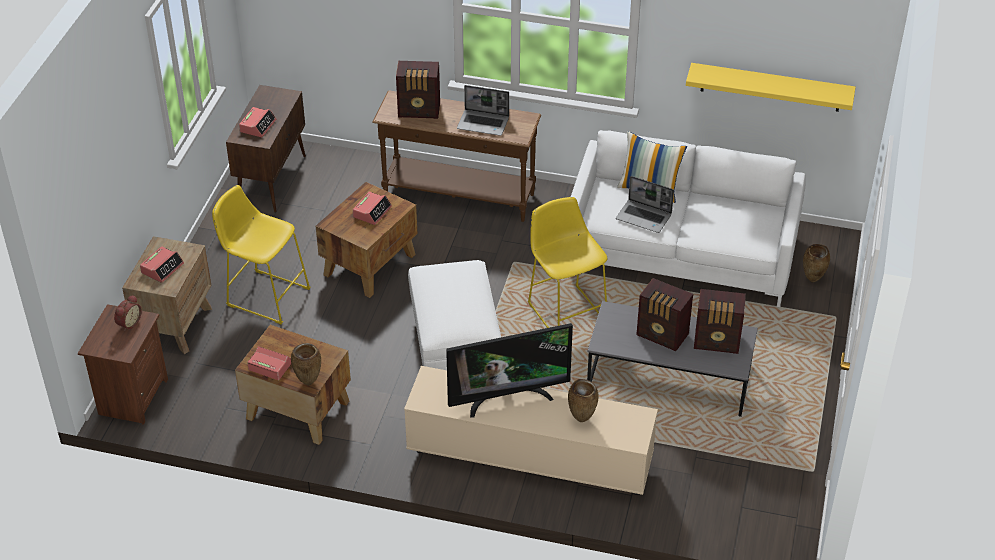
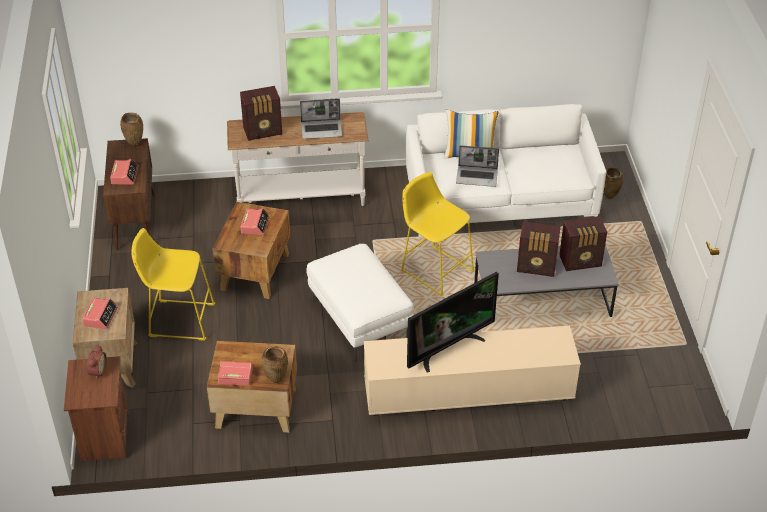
camera: 20 degrees left, 0 degrees up
brown console table [372,90,541,222] -> white console table [227,112,369,206]
brown vase [568,379,599,422] -> brown vase moved to [120,113,143,147]
yellow shelf [686,63,856,112] -> none

